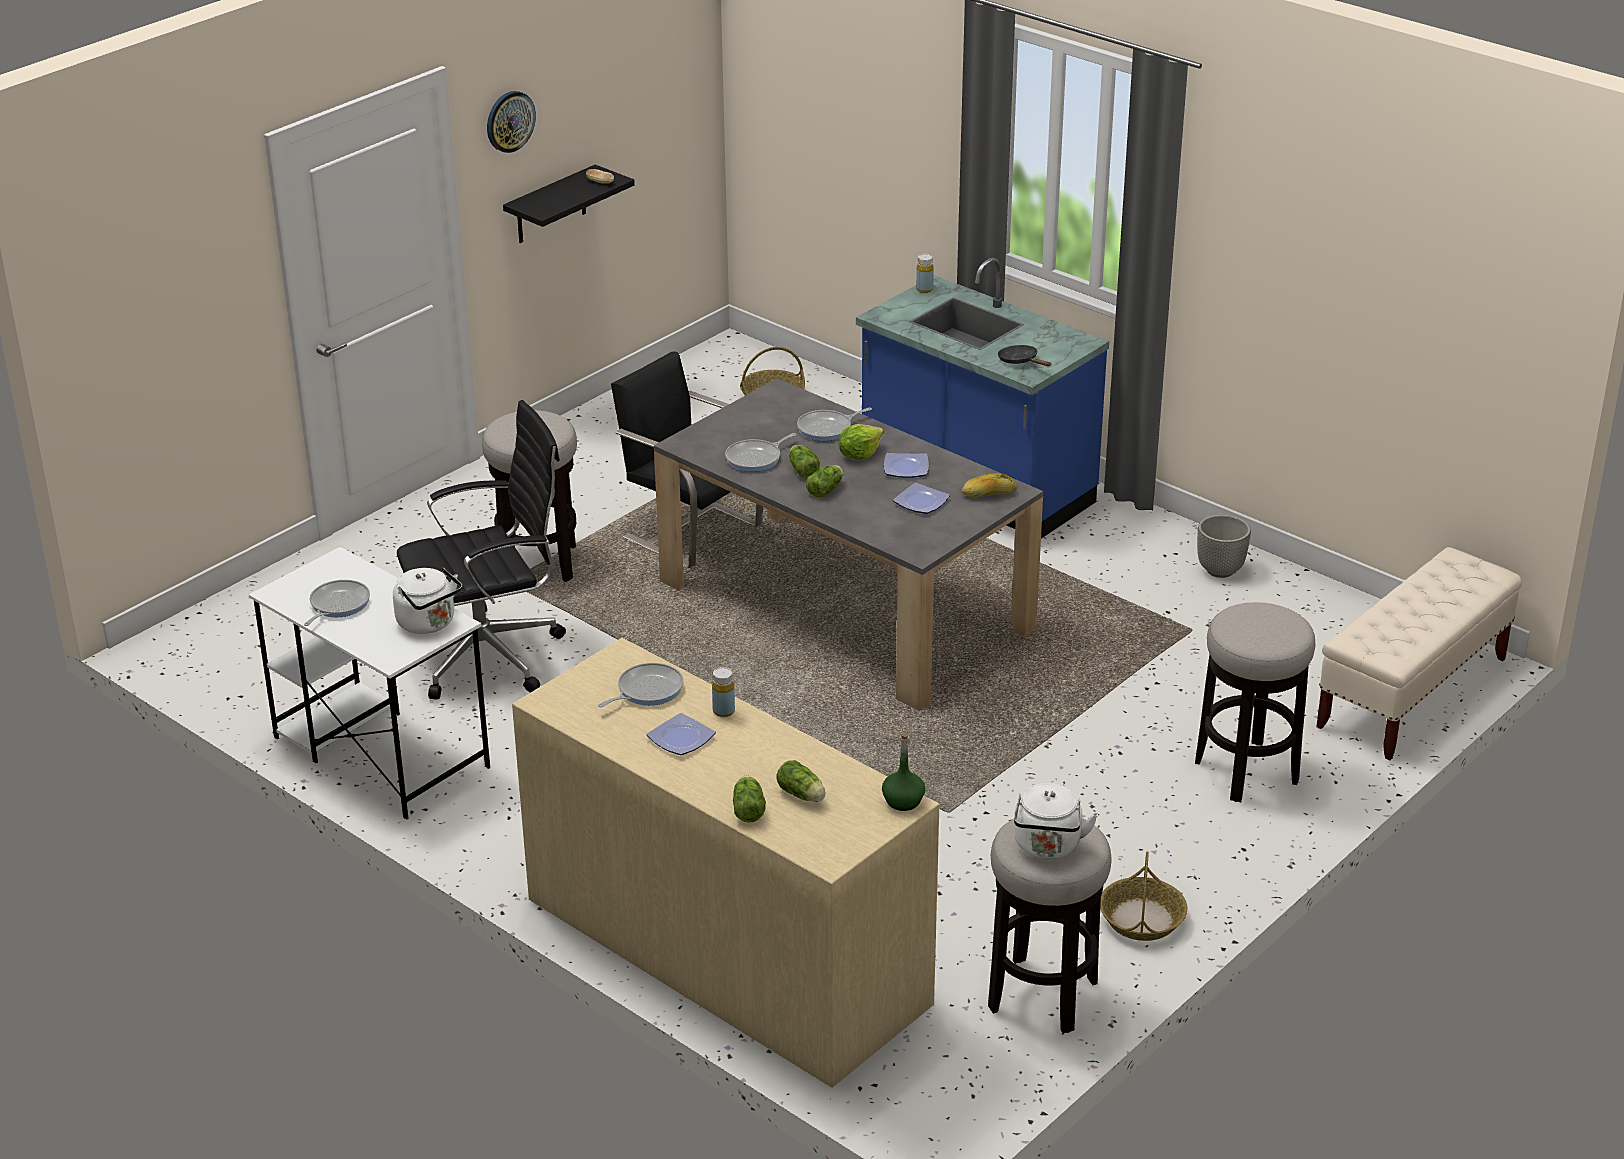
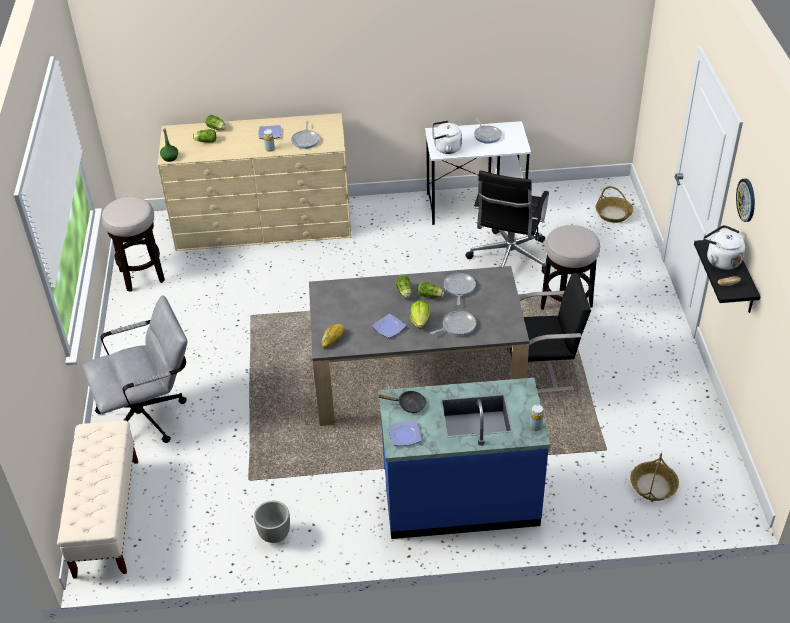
camera: 135 degrees right, 10 degrees up
frying pan [797,408,872,441] -> frying pan turned 45 degrees clockwise [430,311,476,336]
plate [893,483,950,514] -> plate moved to [389,420,421,446]
white kettle [1014,783,1098,859] -> white kettle moved to [703,225,745,270]
basket [1100,851,1188,941] -> basket moved to [596,186,633,223]
stool [1195,602,1315,802] -> grey office chair [82,295,188,443]

